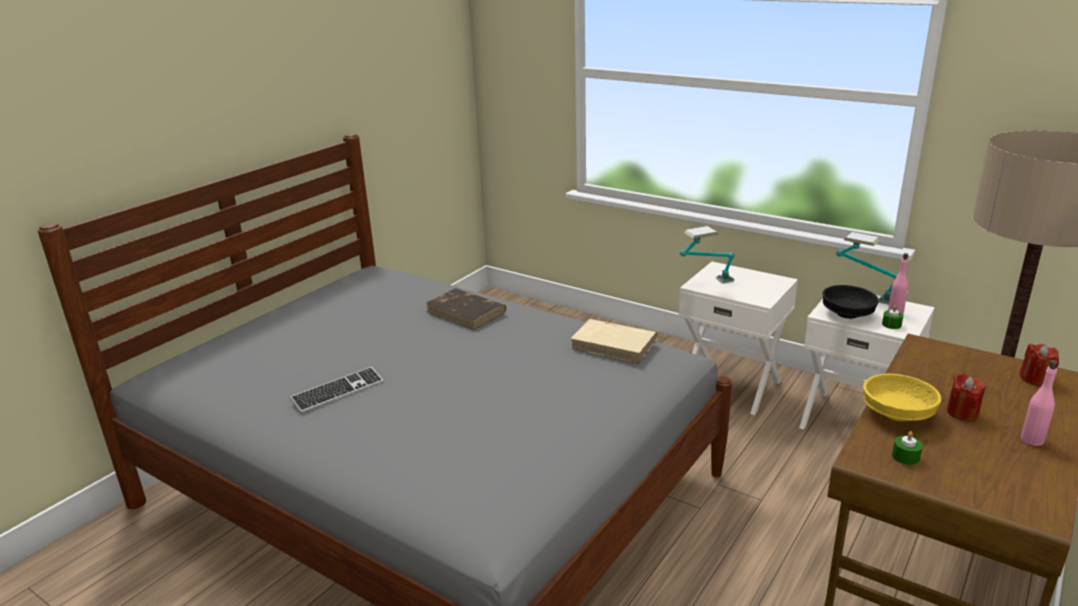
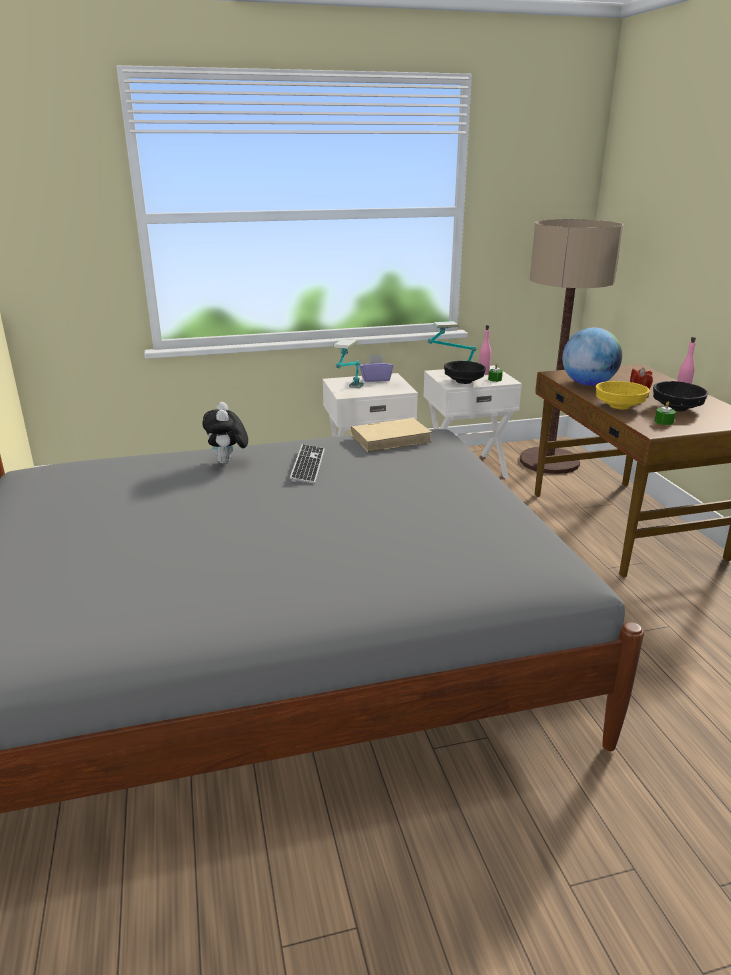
camera: 50 degrees left, 0 degrees up
keyboard [290,367,383,413] -> keyboard moved to [289,444,325,484]
brown book [426,288,506,330] -> plush toy [202,402,248,464]
red candle [1019,344,1059,386] -> none
none -> purple tissue box [359,354,393,382]
none -> globe [562,327,622,386]
none -> black bowl [653,381,708,411]

